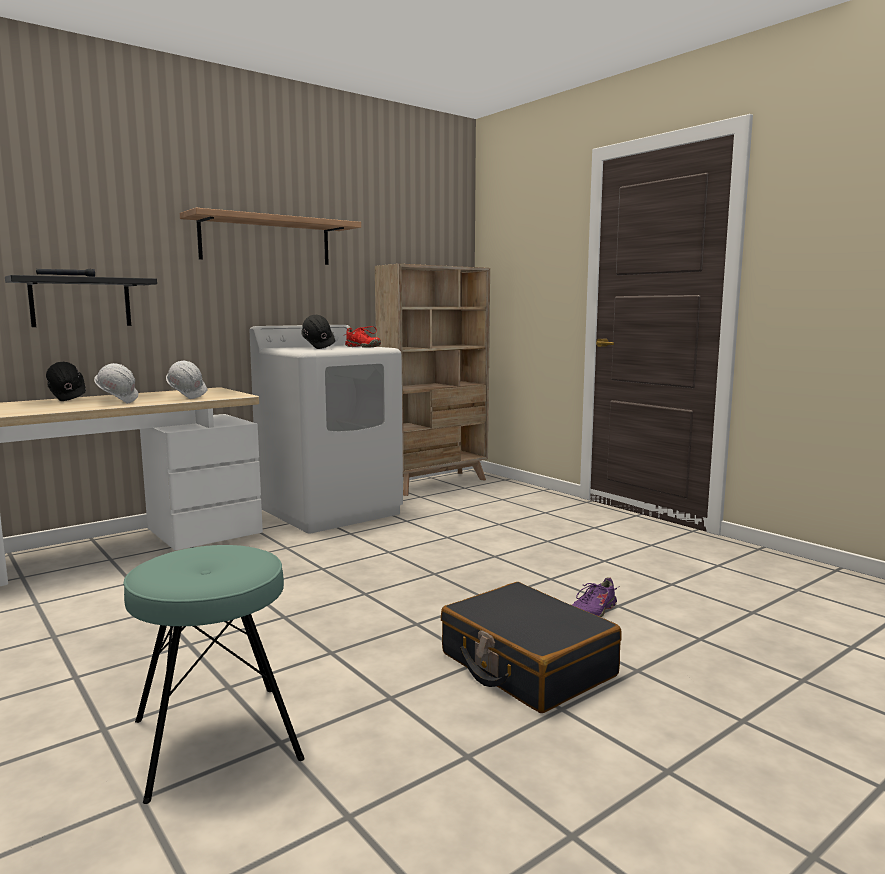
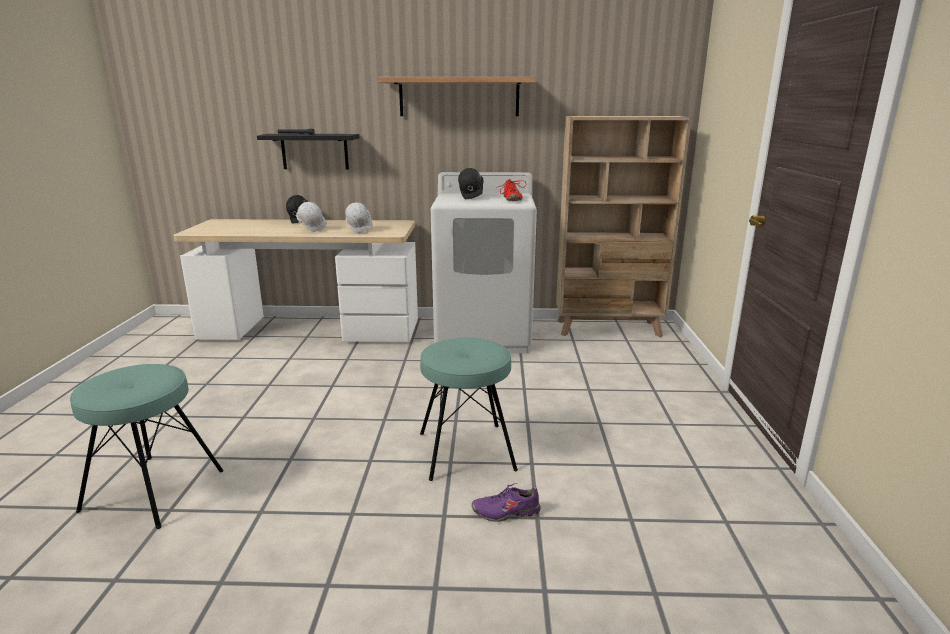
camera: 40 degrees right, 10 degrees up
black suitcase [441,582,622,713] -> none
none -> turquoise stool [420,337,518,481]

